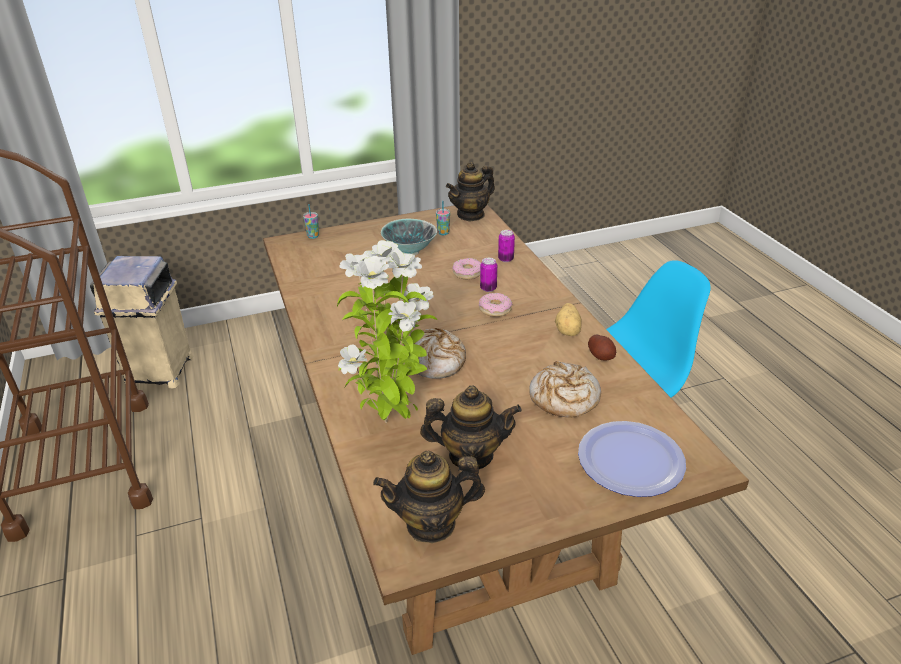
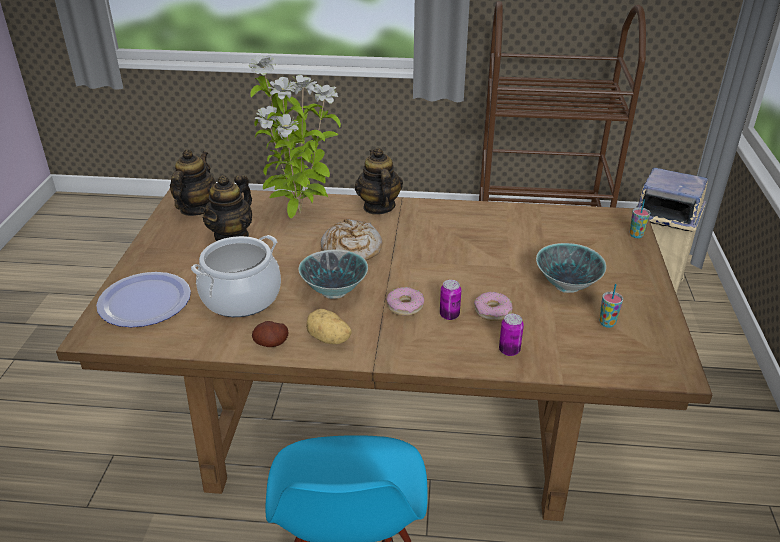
camera: 115 degrees right, 0 degrees up
teapot [446,162,495,222] -> teapot moved to [355,148,403,215]
bread [529,361,601,418] -> cooking pot [191,235,281,317]
none -> bowl [298,249,368,299]

